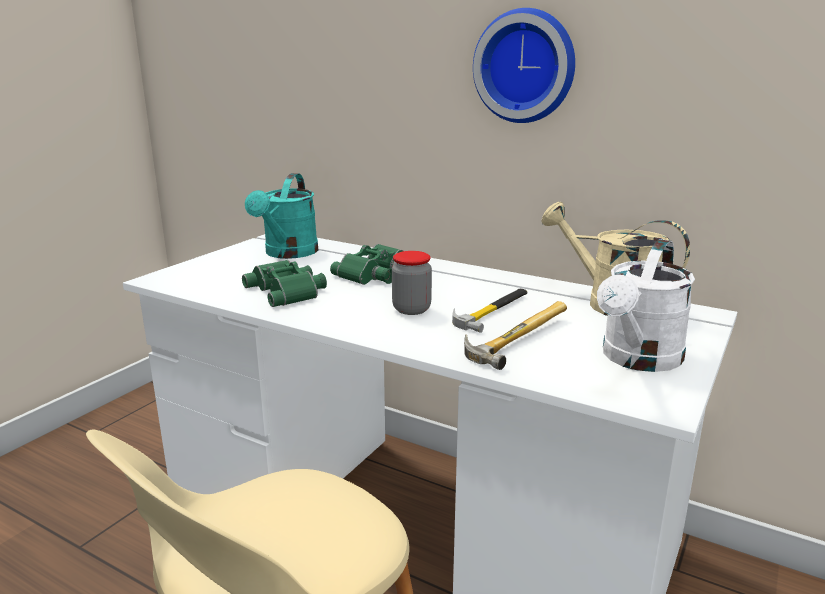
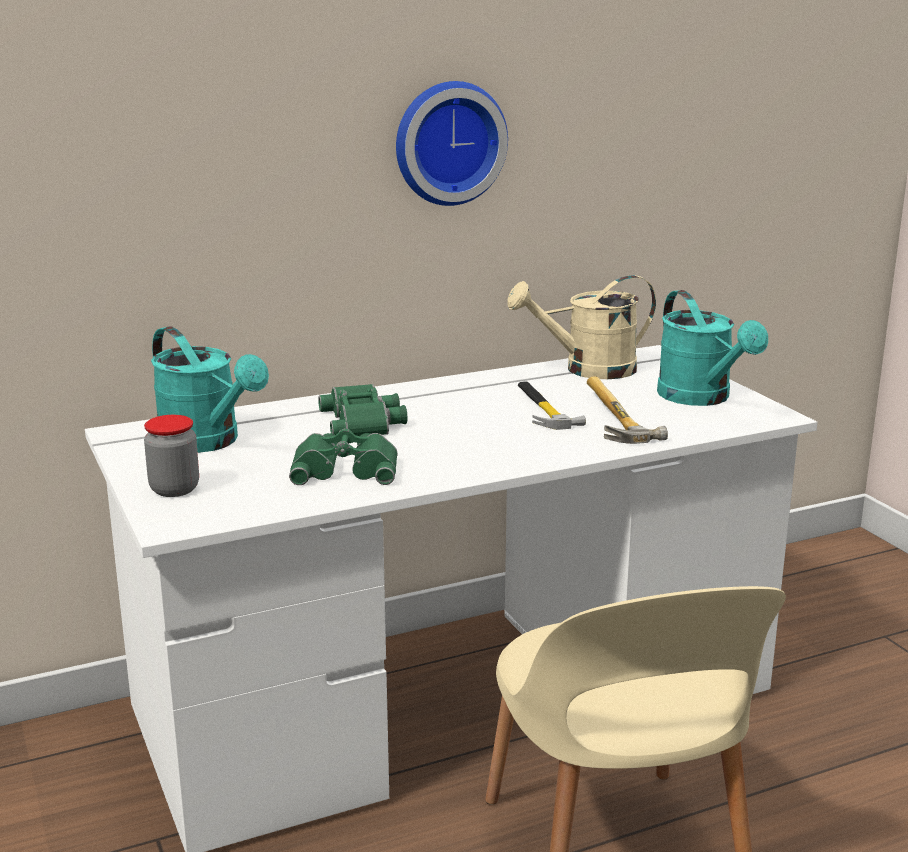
camera: 55 degrees left, 0 degrees up
jar [392,251,432,315] -> jar moved to [144,415,199,497]
white watering can [597,239,695,372] -> turquoise watering can [657,290,768,406]

